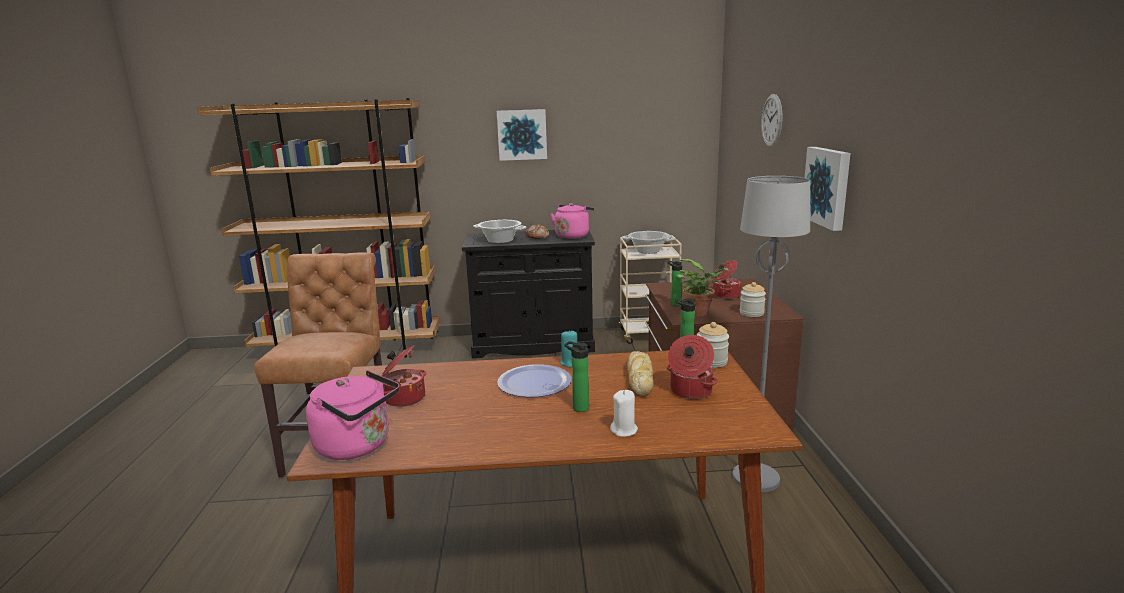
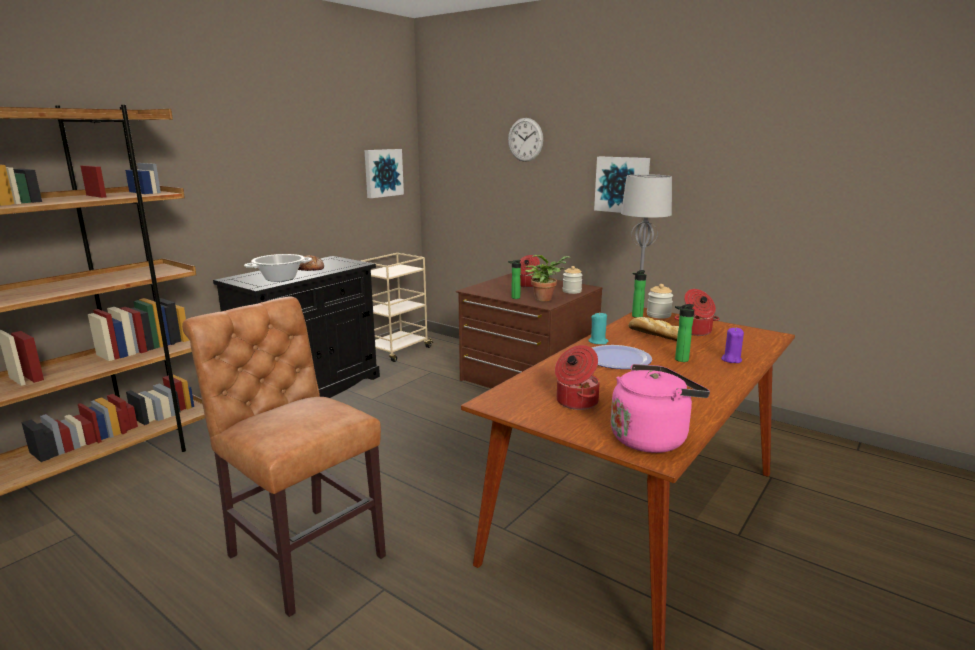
camera: 50 degrees left, 0 degrees up
picture [497,109,547,161] -> picture moved to [364,149,404,198]
pink kettle [551,203,594,239] -> none
white candle [610,390,638,437] -> purple candle [721,328,744,363]
cooking pot [622,231,676,254] -> none

